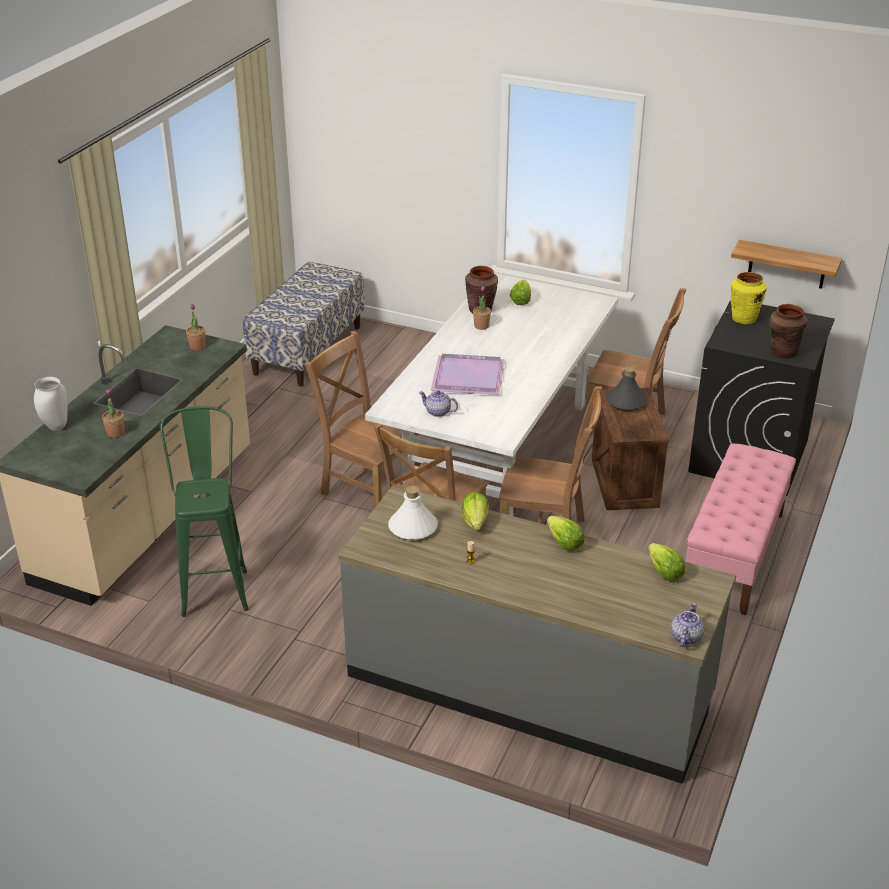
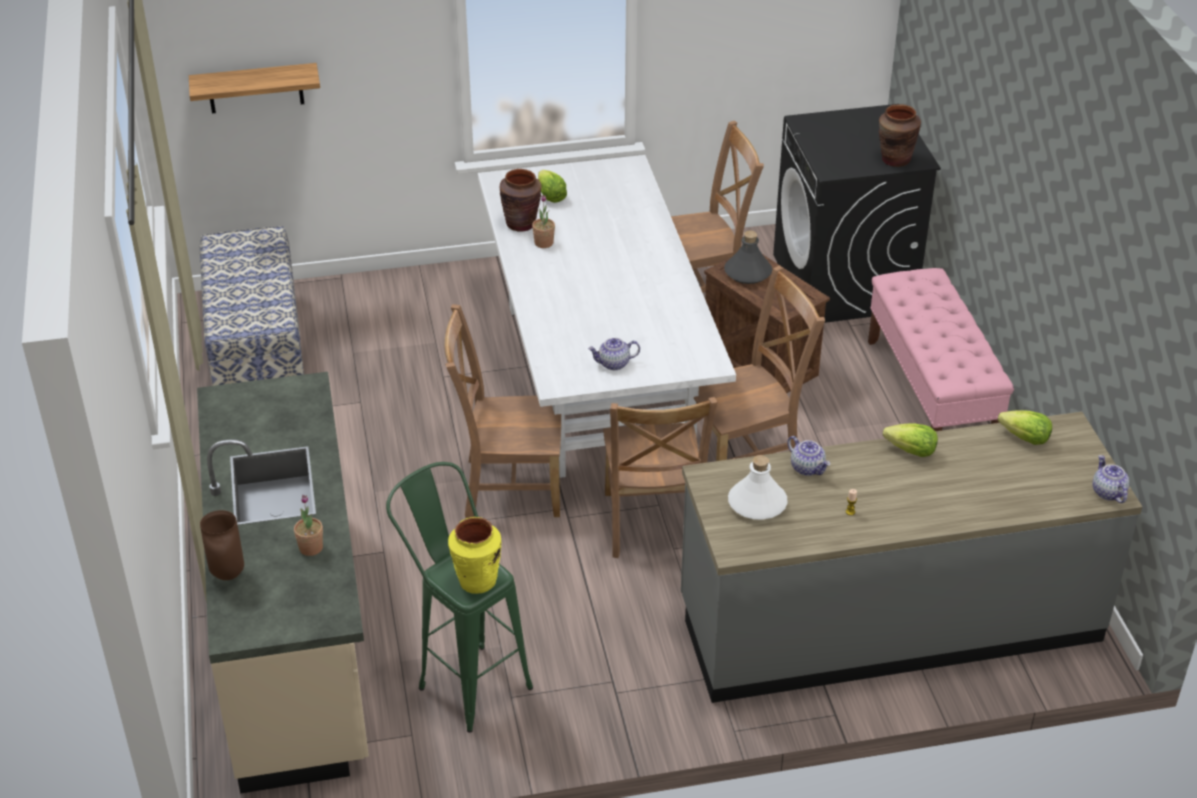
camera: 35 degrees left, 5 degrees up
white vase [34,377,68,431] -> brown vase [200,510,244,580]
potted plant [186,304,205,350] -> none
purple tray [431,354,505,395] -> none
lettuce [462,492,489,530] -> teapot [787,436,830,476]
shelf [731,240,842,289] -> shelf moved to [189,63,320,113]
yellow vase [731,272,767,324] -> yellow vase moved to [448,517,502,594]

